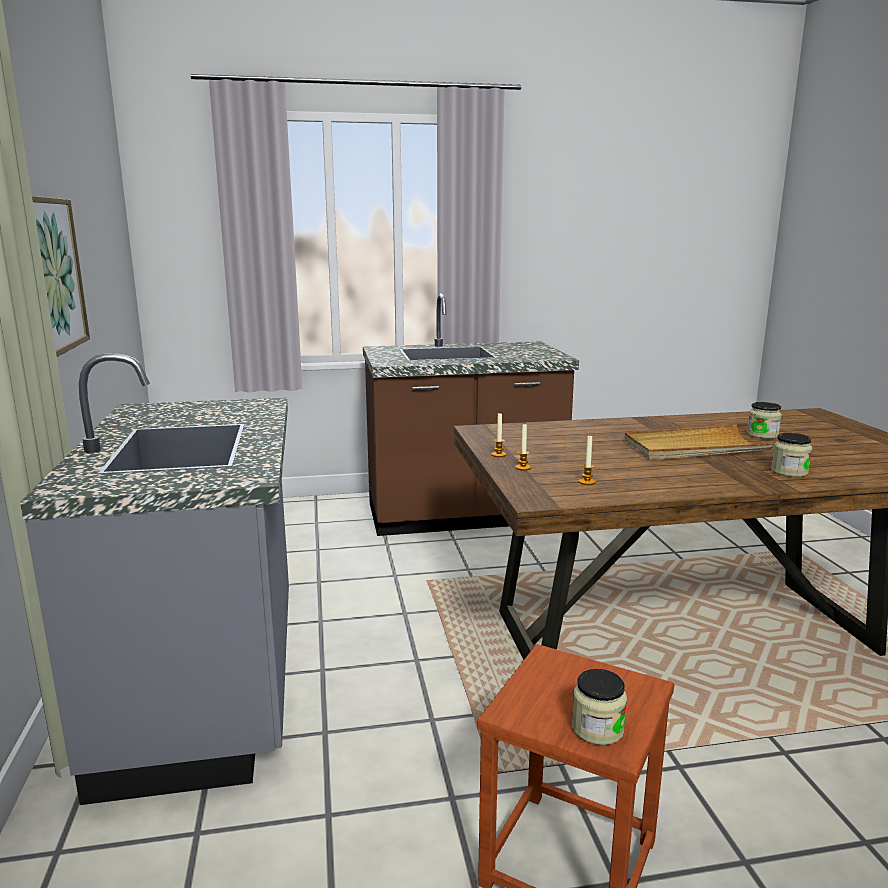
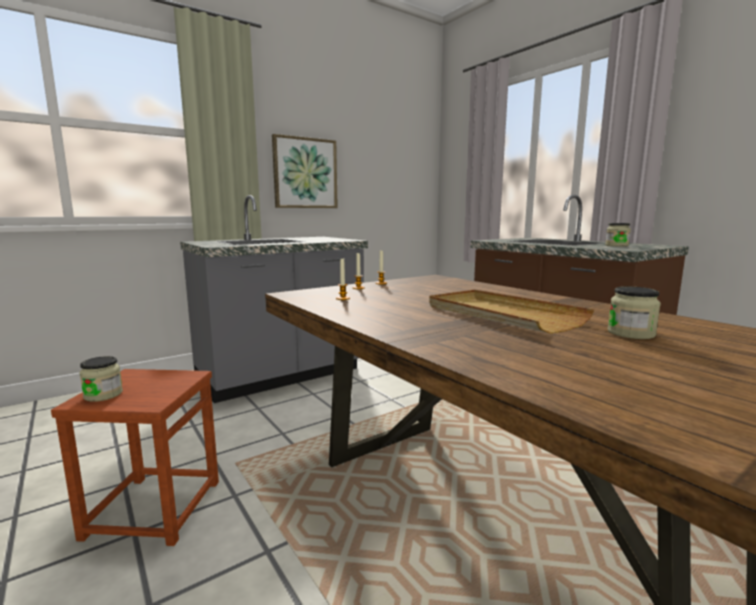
camera: 65 degrees right, 5 degrees down
jar [771,433,812,477] -> jar moved to [605,223,631,247]

